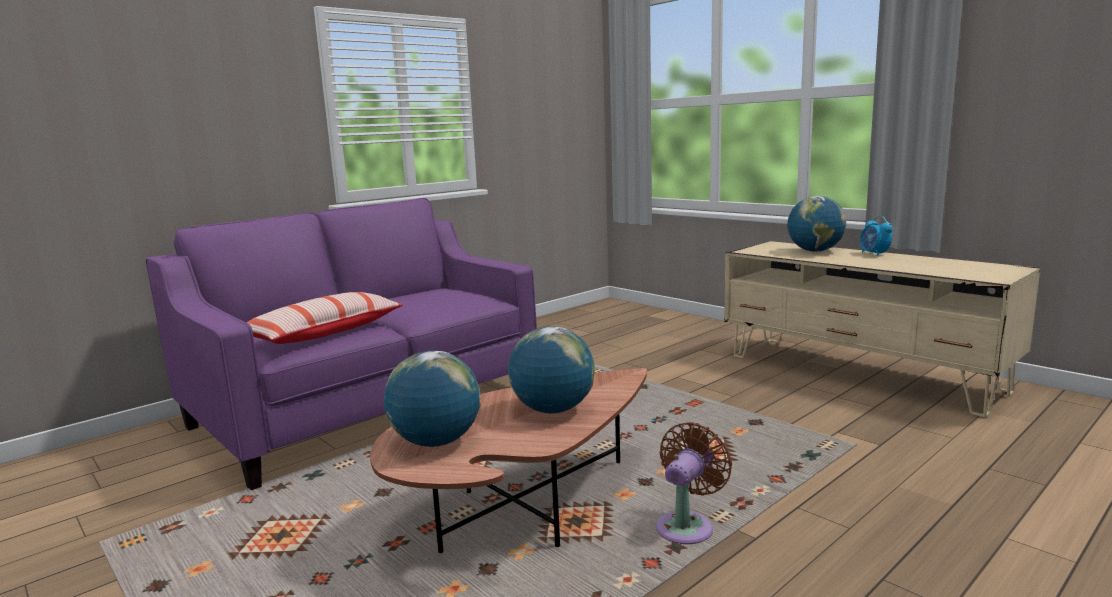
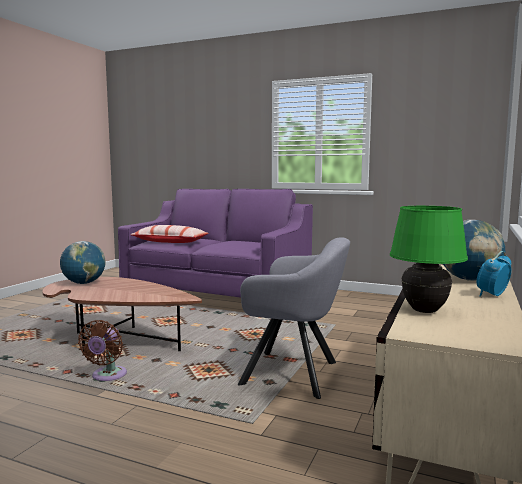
camera: 65 degrees right, 5 degrees down
globe [508,326,595,413] -> none
brown fan [656,422,732,544] -> brown fan turned 90 degrees clockwise [78,320,127,381]
none -> grey armchair [237,237,350,399]
none -> green table lamp [390,206,468,313]

